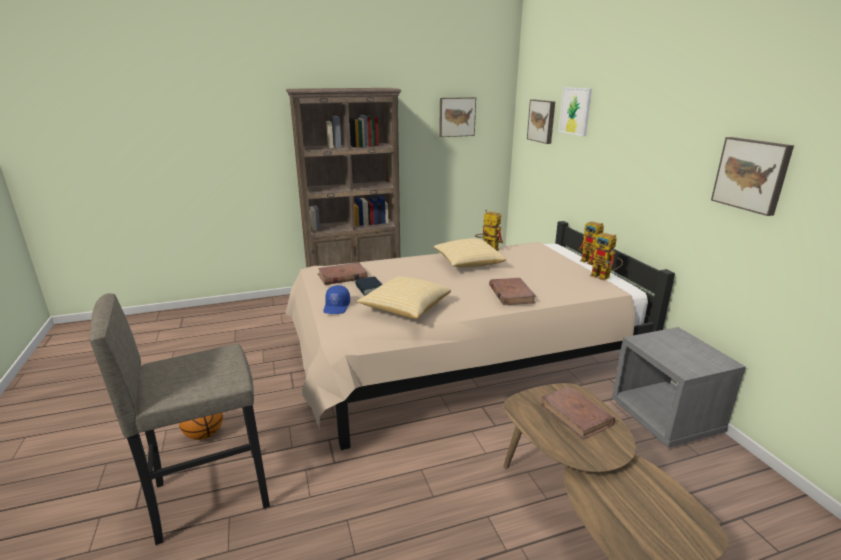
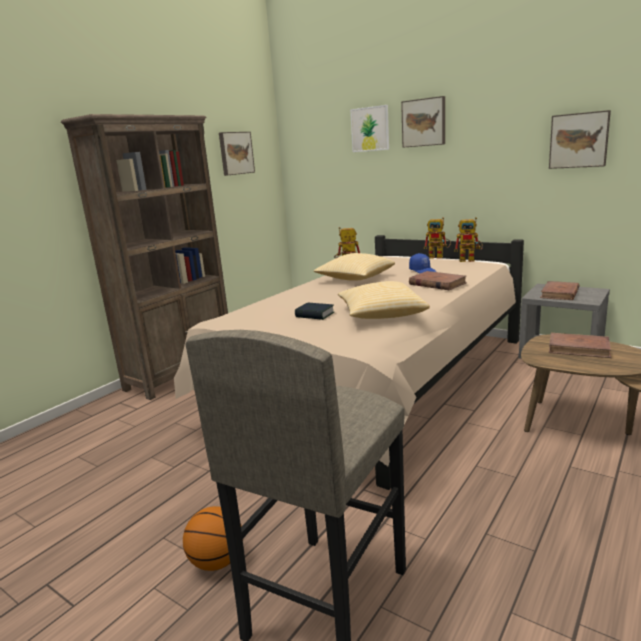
camera: 35 degrees left, 5 degrees down
brown book [318,262,368,285] -> brown book moved to [540,281,579,300]
blue cap [324,285,350,314] -> blue cap moved to [409,253,436,273]
picture [527,100,555,144] -> picture moved to [401,96,445,148]

